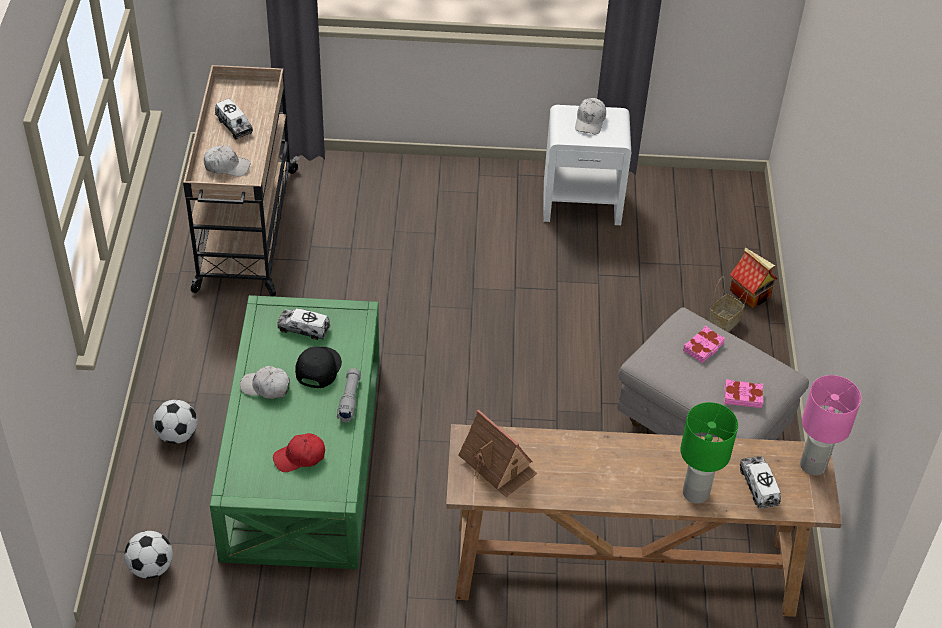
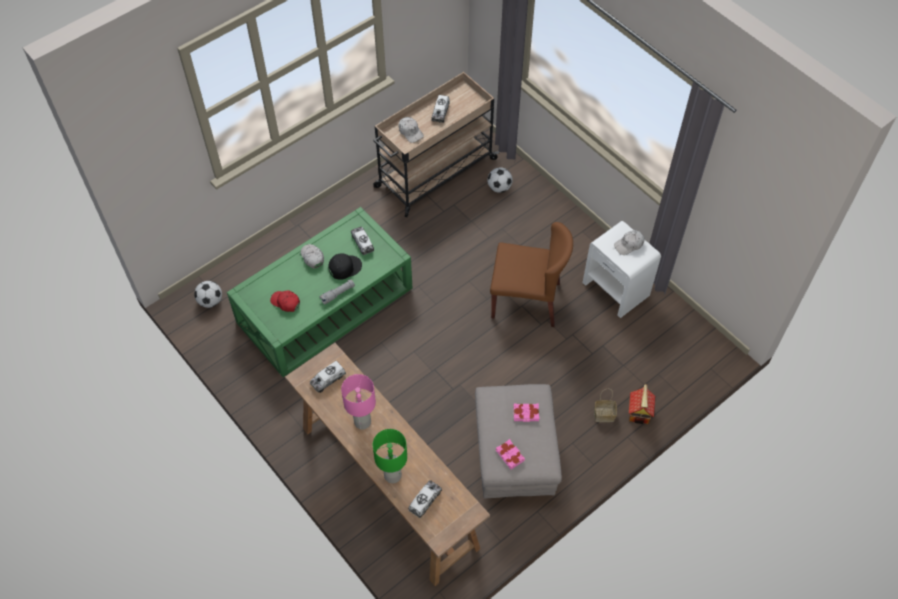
camera: 50 degrees right, 10 degrees up
football [153,400,198,444] -> football moved to [487,167,513,193]
toy house [458,410,538,497] -> toy truck [310,361,346,393]
pink table lamp [800,375,861,476] -> pink table lamp moved to [341,374,376,429]
none -> brown chair [490,222,573,327]

